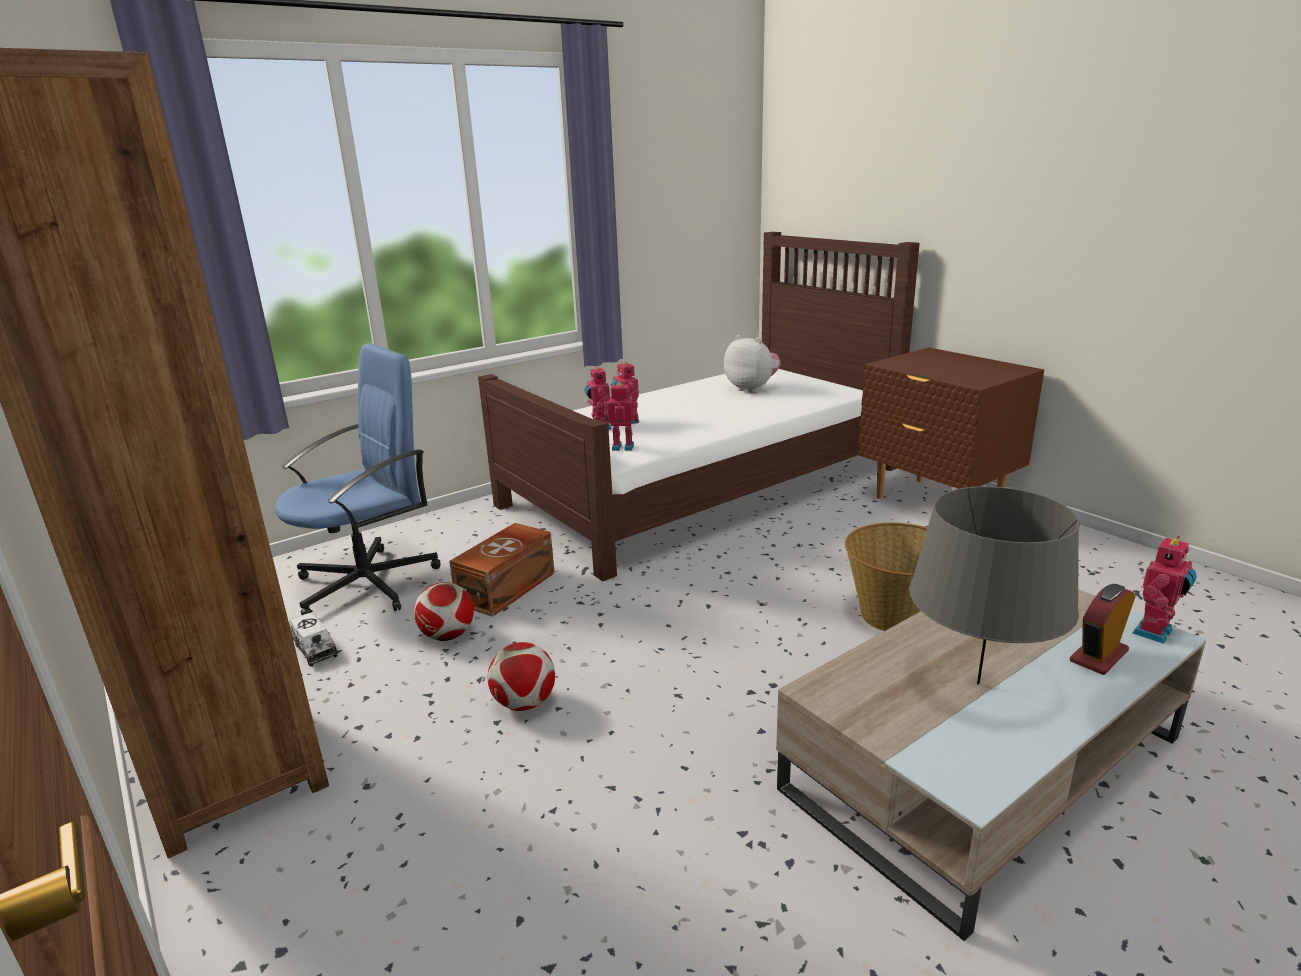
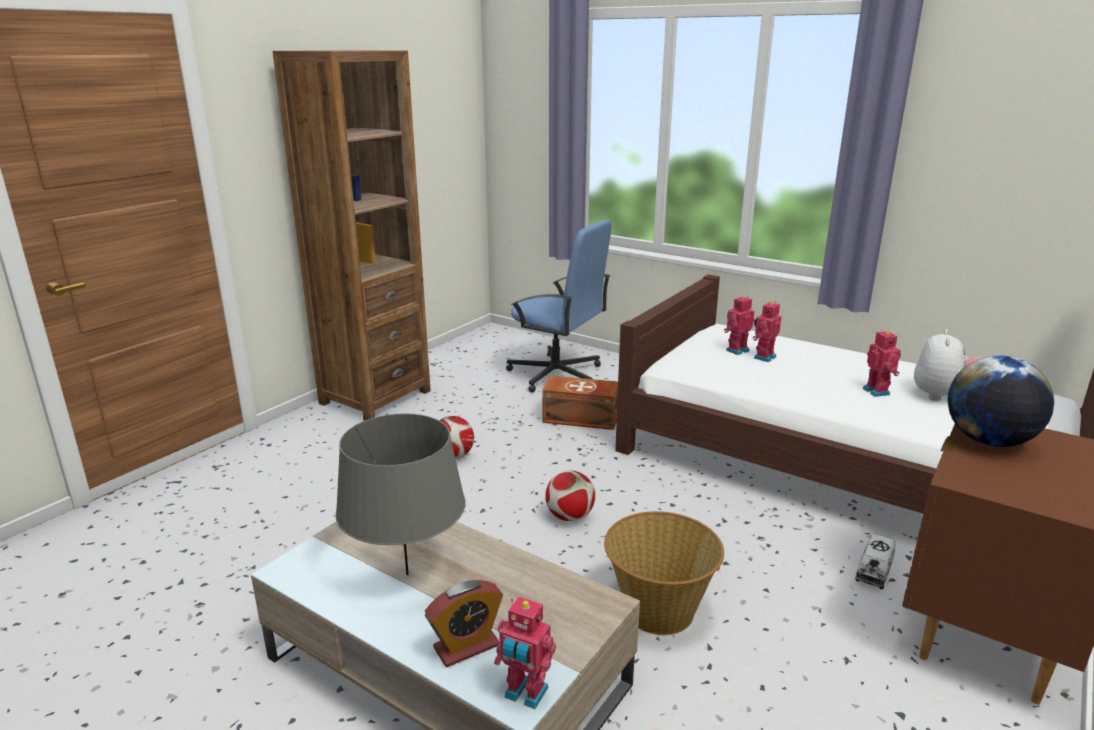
camera: 70 degrees right, 0 degrees up
toy truck [290,612,338,667] -> toy truck moved to [855,534,895,589]
football [414,582,474,641] -> football moved to [545,471,595,521]
toy robot [604,383,639,451] -> toy robot moved to [863,329,901,397]
alarm clock [1070,584,1135,675] -> alarm clock turned 120 degrees clockwise [425,580,503,667]
none -> globe [948,355,1054,447]

